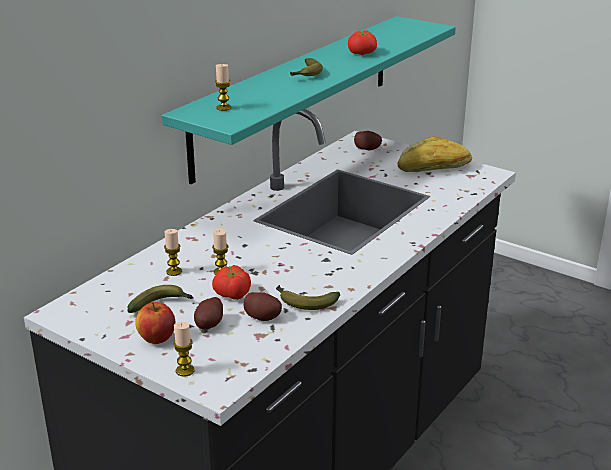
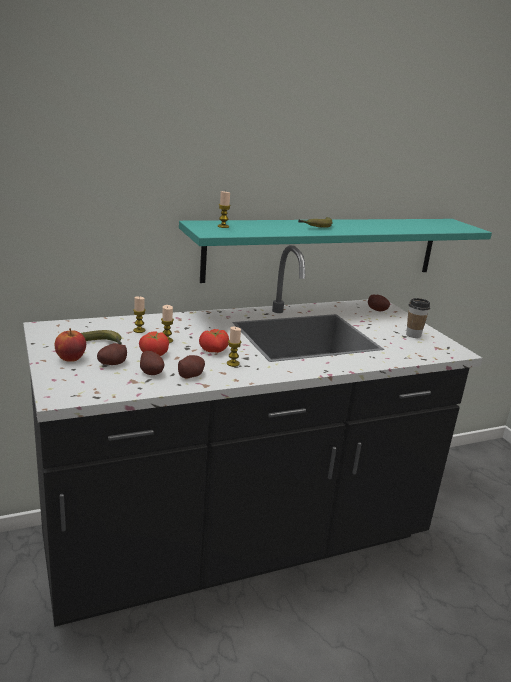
camera: 30 degrees right, 5 degrees down
candle [173,322,194,377] -> candle moved to [227,327,241,367]
banana [276,285,340,310] -> potato [178,355,205,378]
tomato [348,30,377,55] -> tomato moved to [199,329,229,353]
bread [398,136,472,172] -> cup [406,298,430,338]

